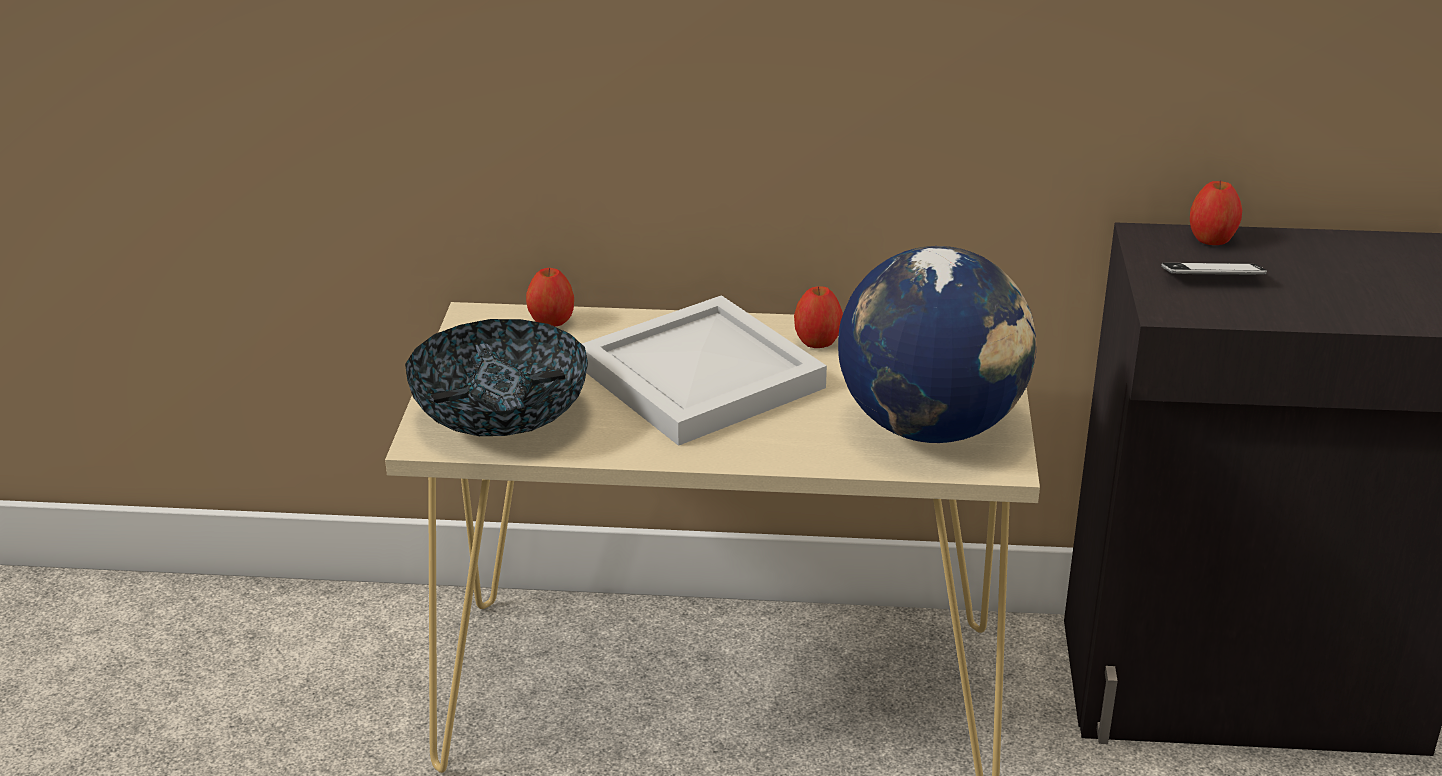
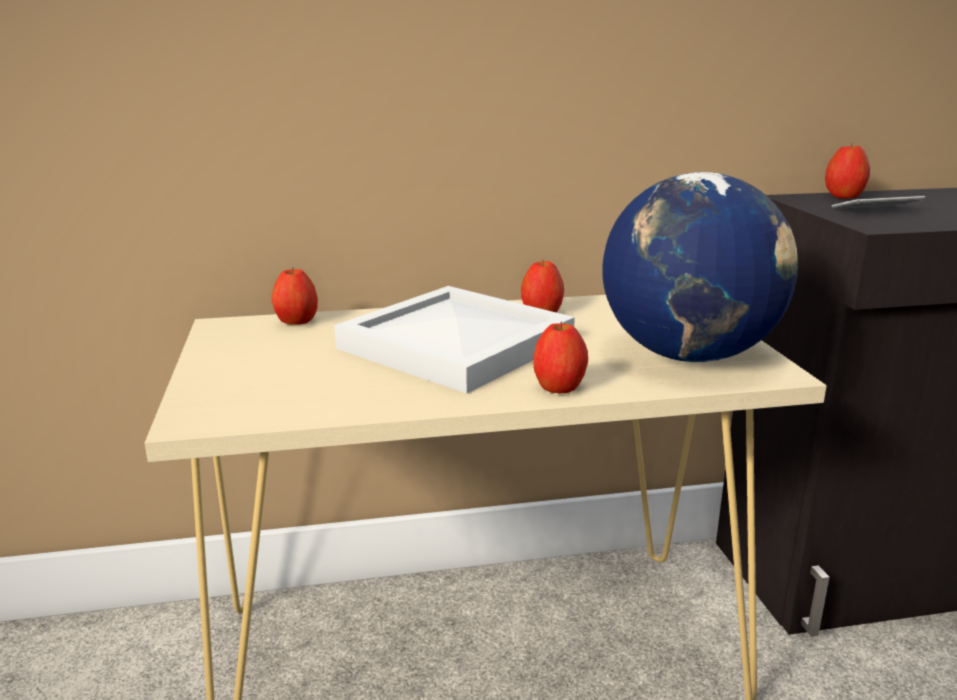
camera: 15 degrees left, 10 degrees down
bowl [405,319,588,436] -> none
none -> apple [533,321,588,393]

